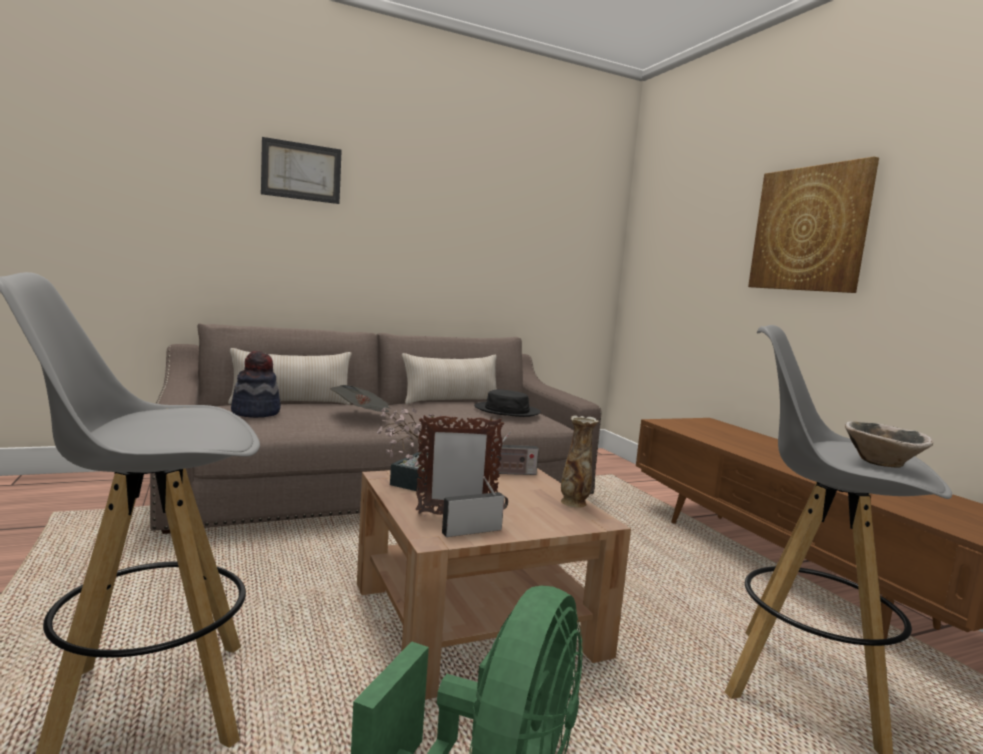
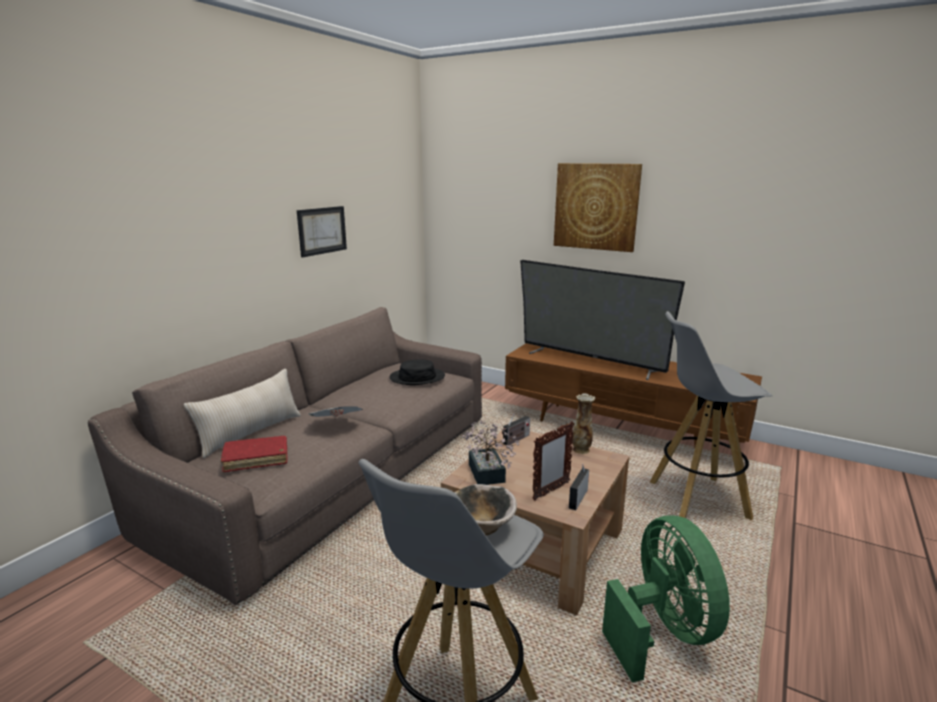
camera: 35 degrees left, 10 degrees up
hat [231,351,281,418] -> red book [221,436,287,472]
picture [261,137,342,204] -> picture moved to [297,206,347,257]
beige pillow [402,353,497,404] -> none
bowl [845,421,933,468] -> bowl moved to [454,484,517,535]
none -> television [520,260,685,380]

